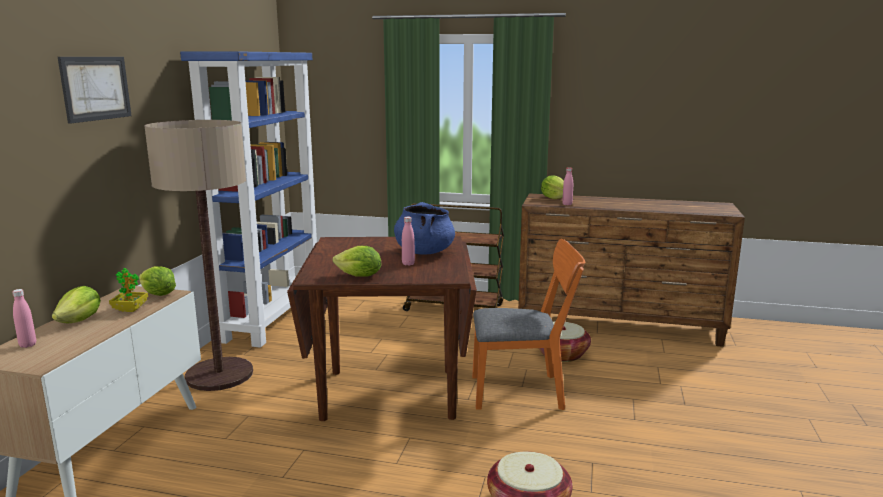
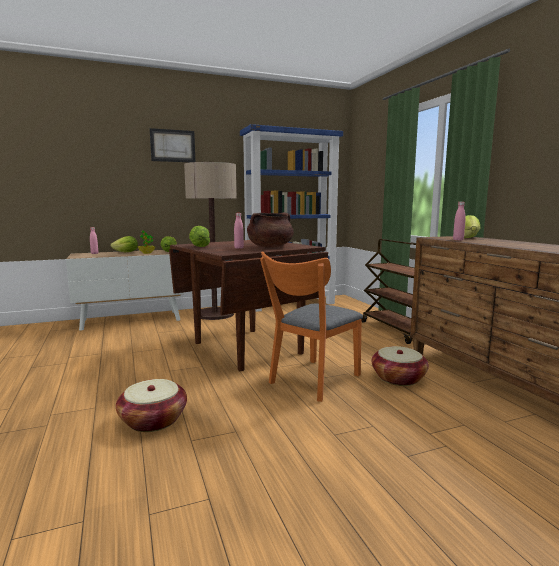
camera: 55 degrees right, 5 degrees down
blue cooking pot [394,202,455,255] -> brown cooking pot [247,212,293,248]
orange chair [472,239,586,410] -> orange chair turned 75 degrees clockwise [260,251,363,402]

